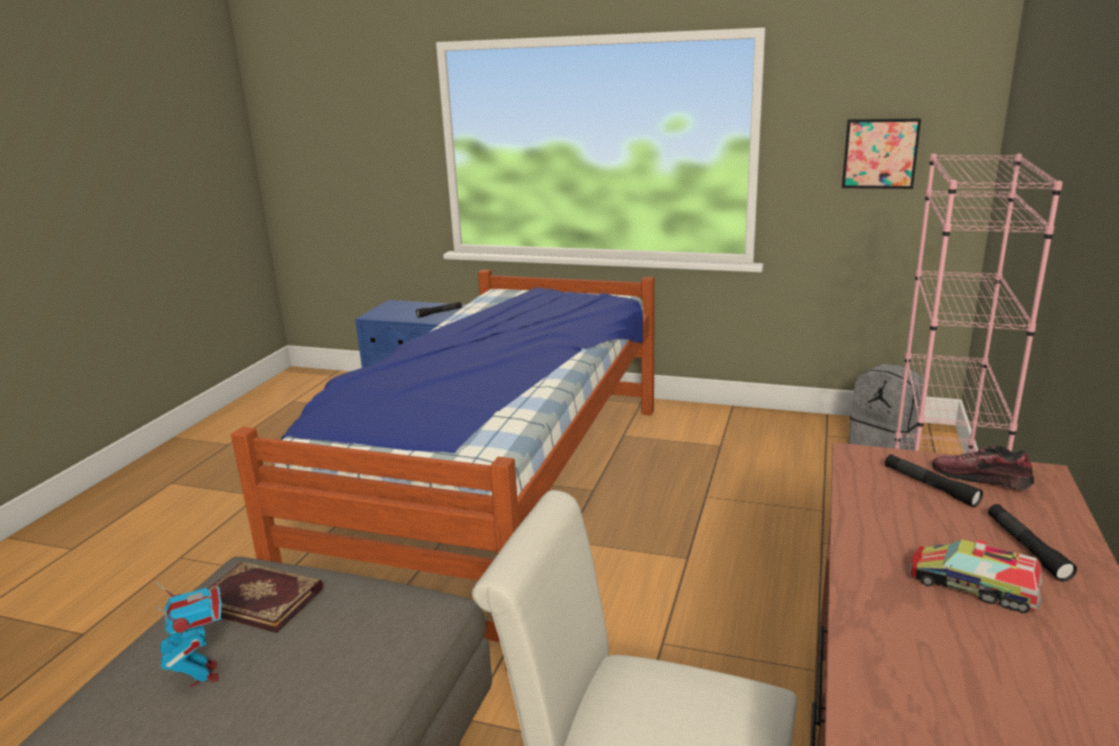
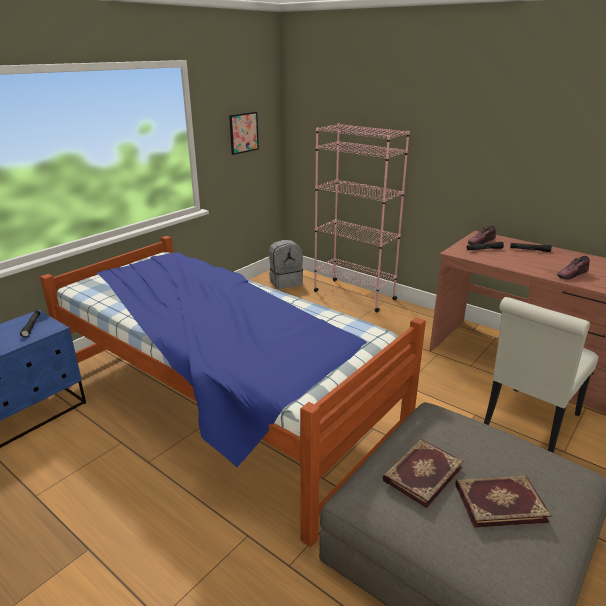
camera: 70 degrees left, 5 degrees up
toy robot [156,582,223,687] -> book [456,476,551,528]
toy truck [909,539,1042,613] -> none
none -> shoe [557,256,590,280]

